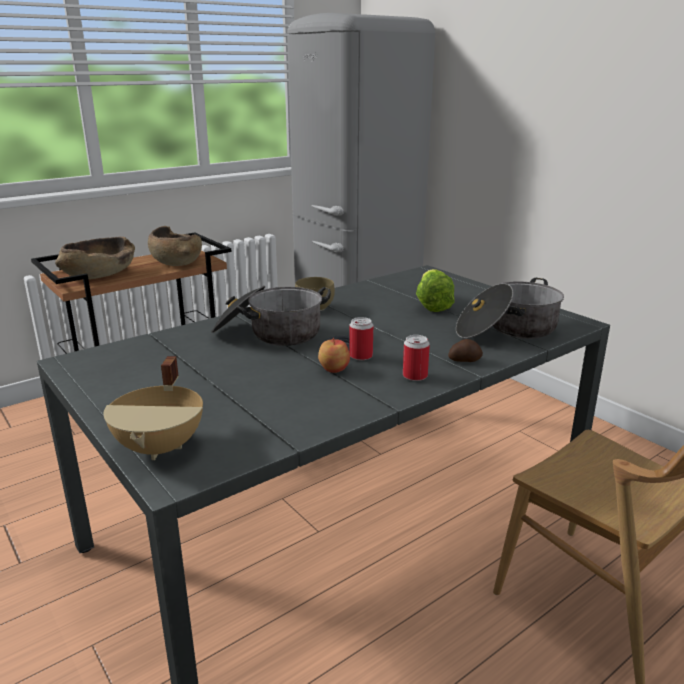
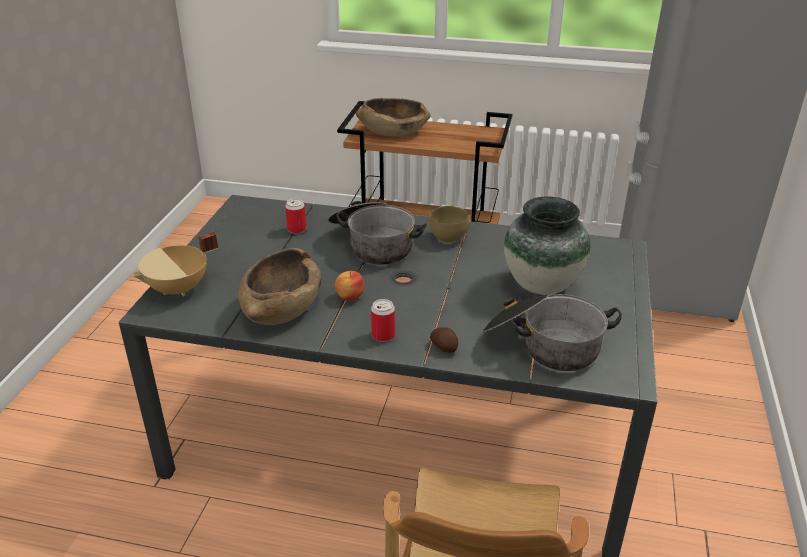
camera: 50 degrees right, 10 degrees up
brown bowl [148,226,202,266] -> brown bowl moved to [238,248,322,325]
can [349,317,373,360] -> can moved to [285,198,306,234]
lettuce [416,269,454,312] -> vase [504,197,591,295]

